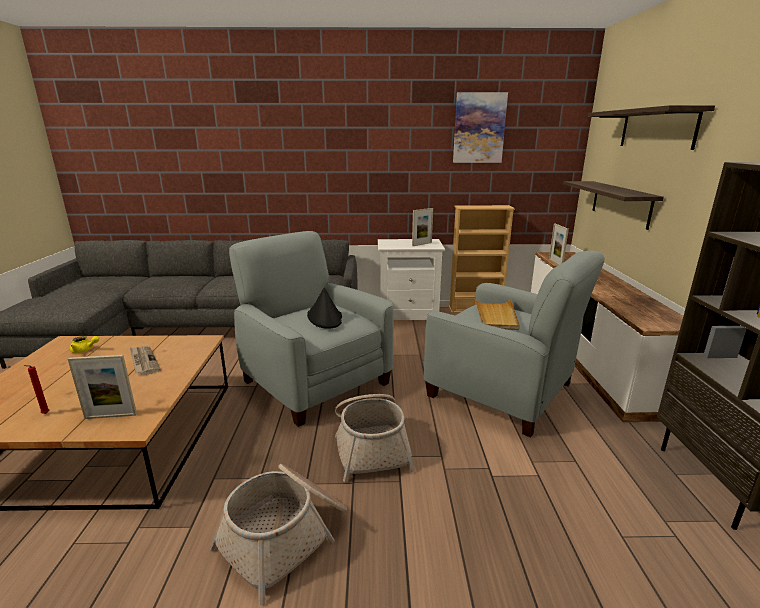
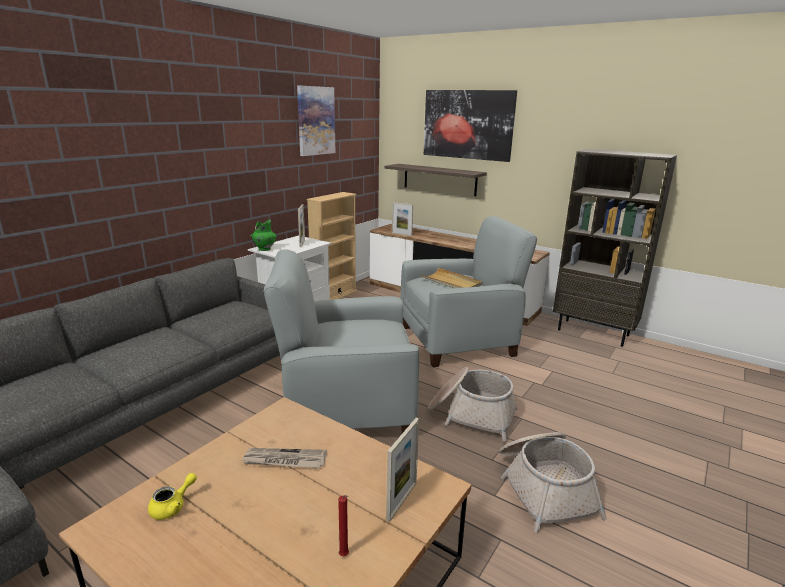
camera: 55 degrees left, 0 degrees up
black hat [307,287,342,329] -> none
shelf [587,105,715,150] -> picture [424,90,517,162]
none -> green vase [250,220,277,251]

